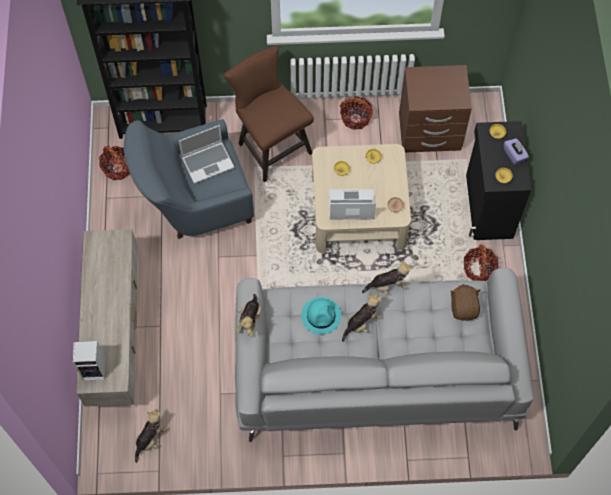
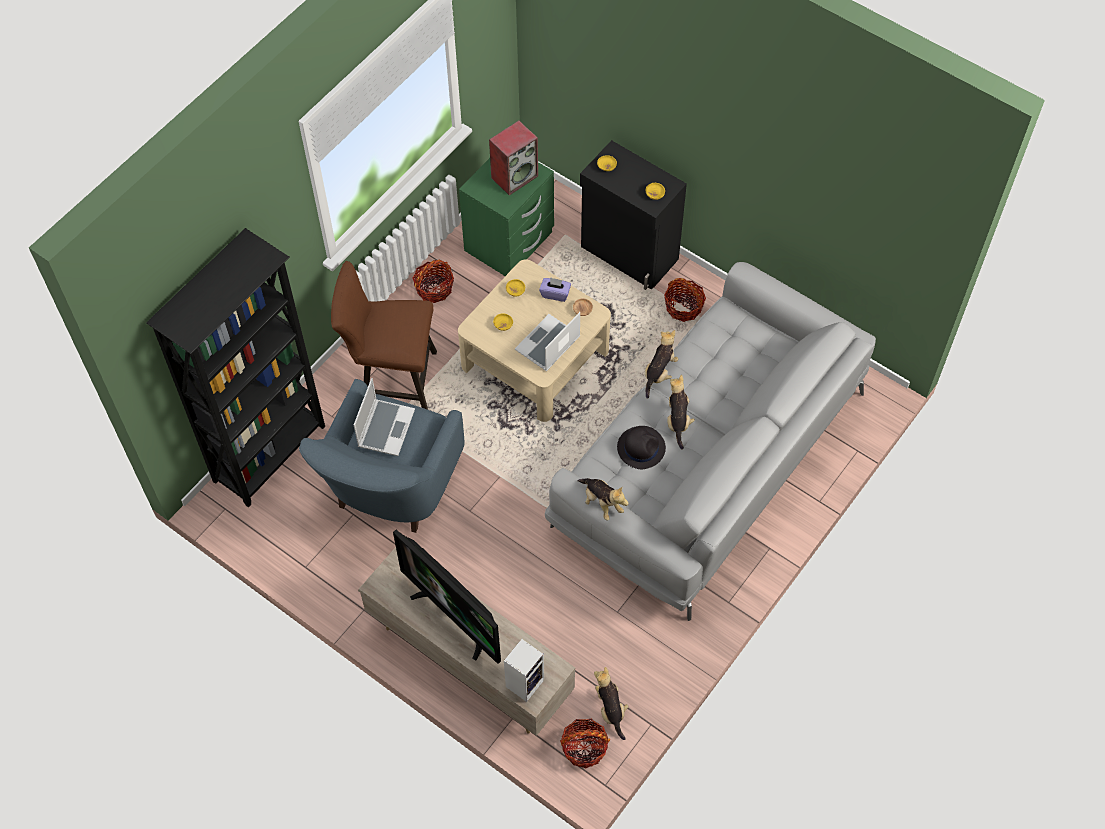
camera: 50 degrees left, 5 degrees down
basket [99,145,130,180] -> basket moved to [560,719,610,768]
turquoise hat [301,297,341,334] -> black hat [617,426,666,469]
brown nightstand [399,65,472,153] -> green nightstand [459,158,554,276]
brown plush toy [450,284,480,321] -> none
purple tissue box [504,138,529,165] -> purple tissue box moved to [539,277,571,302]
none -> television [393,530,501,664]
none -> speaker [489,121,538,195]

